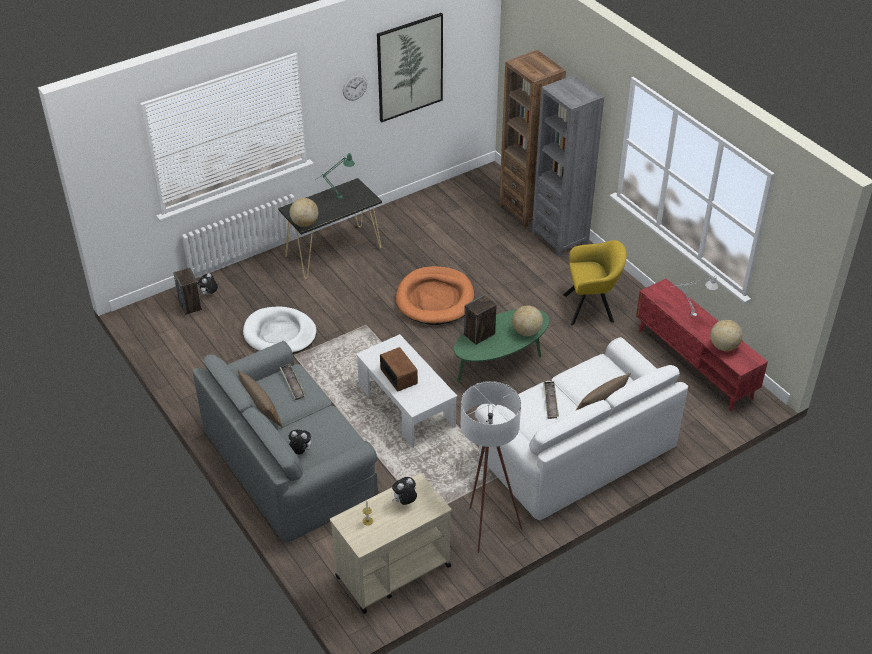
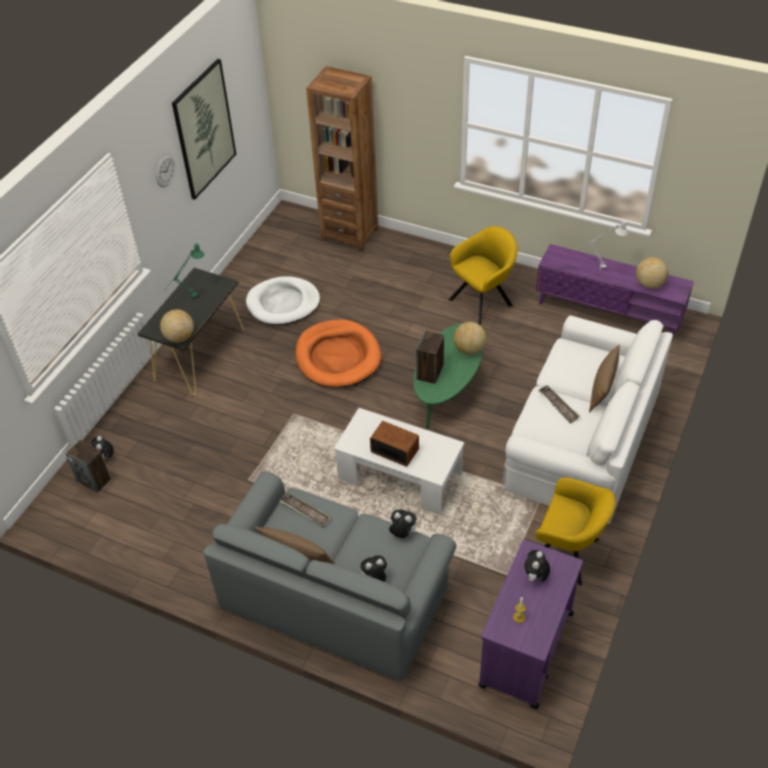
camera: 30 degrees left, 5 degrees up
white dog bed [243,306,317,354] -> white dog bed moved to [246,276,320,325]
beige cart [330,473,451,614] -> purple cart [479,539,583,709]
white floor lamp [461,381,522,553] -> yellow armchair [536,477,616,586]
grey bookcase [532,75,604,256] -> none
red tv stand [636,279,768,411] -> purple tv stand [536,244,694,339]
none -> plush toy [388,510,416,538]

